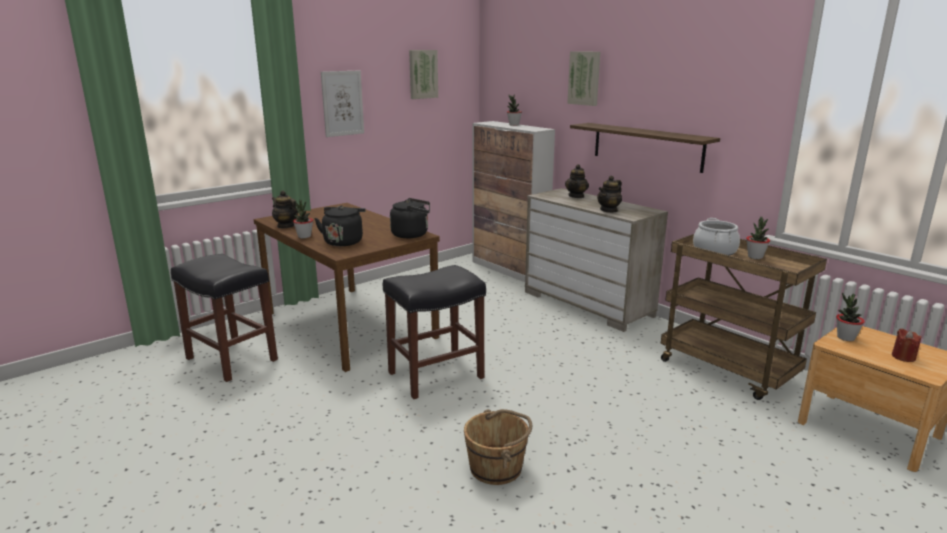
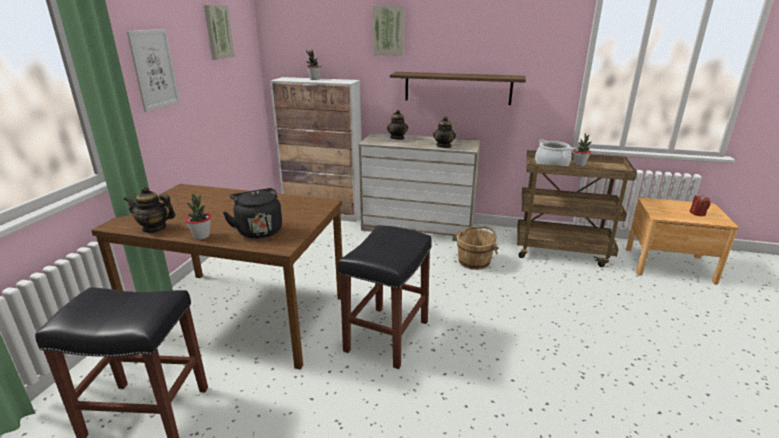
camera: 35 degrees left, 5 degrees up
black kettle [390,198,430,238] -> none
brown bucket [464,409,532,485] -> brown bucket moved to [455,226,499,270]
potted plant [836,292,865,341] -> none

